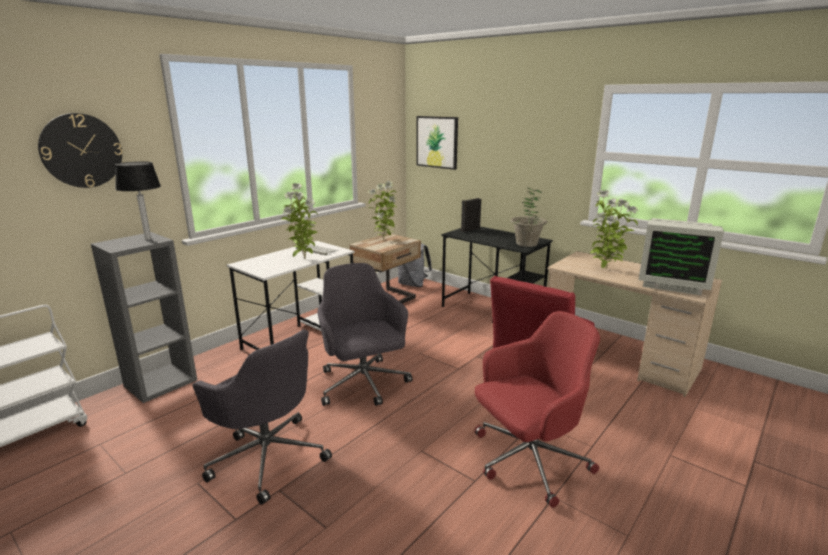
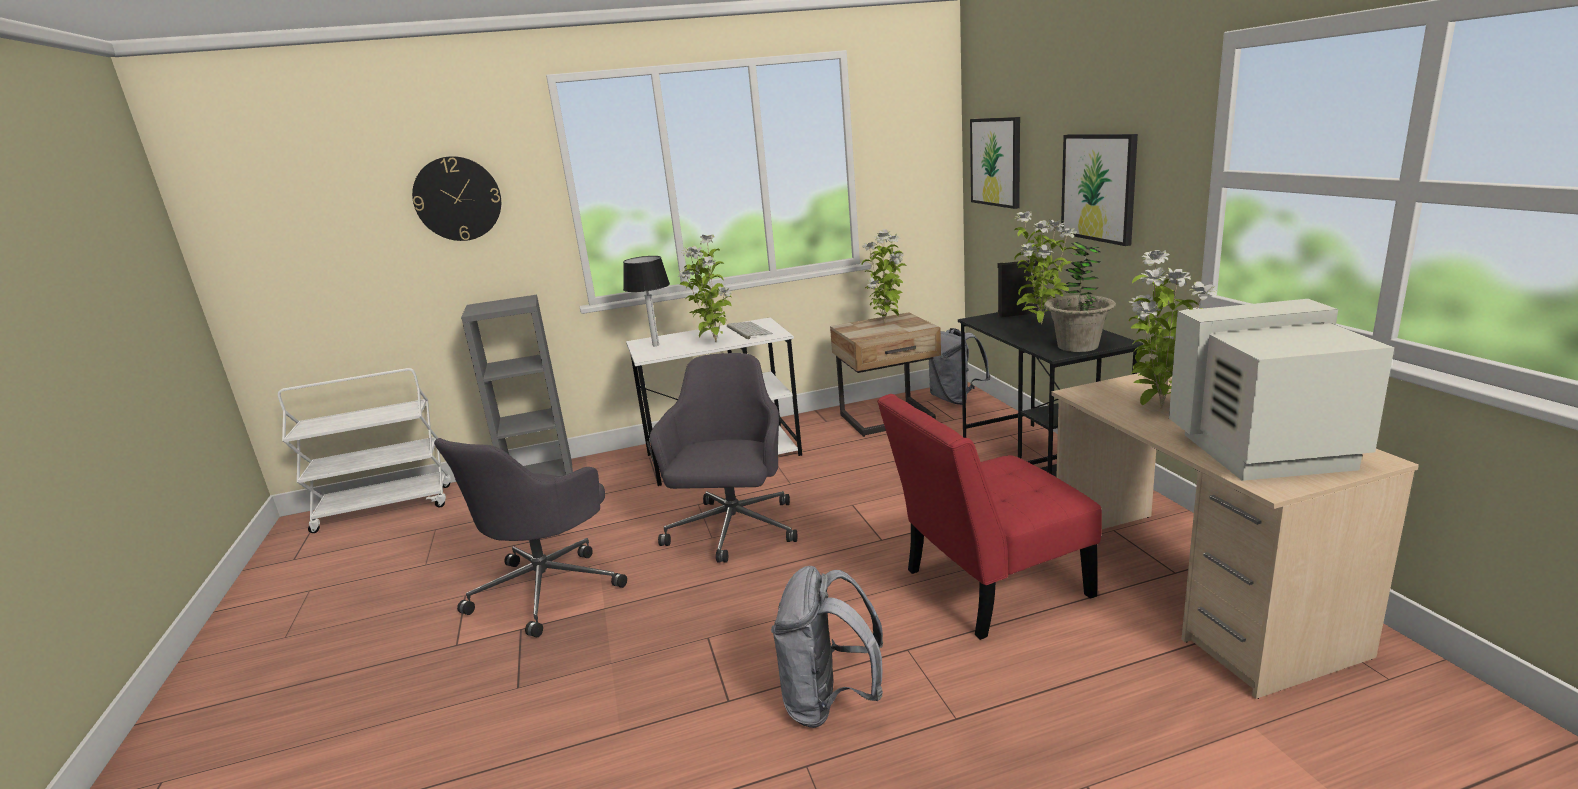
camera: 35 degrees right, 0 degrees up
table lamp [115,162,161,240] -> table lamp moved to [623,256,670,346]
grey office chair [192,330,332,505] -> grey office chair turned 45 degrees clockwise [434,438,627,637]
red office chair [474,311,600,508] -> grey backpack [771,566,883,728]
monitor [638,218,724,295] -> monitor turned 120 degrees clockwise [1169,299,1394,481]
none -> potted plant [1014,211,1077,324]
none -> picture [1061,134,1138,246]

